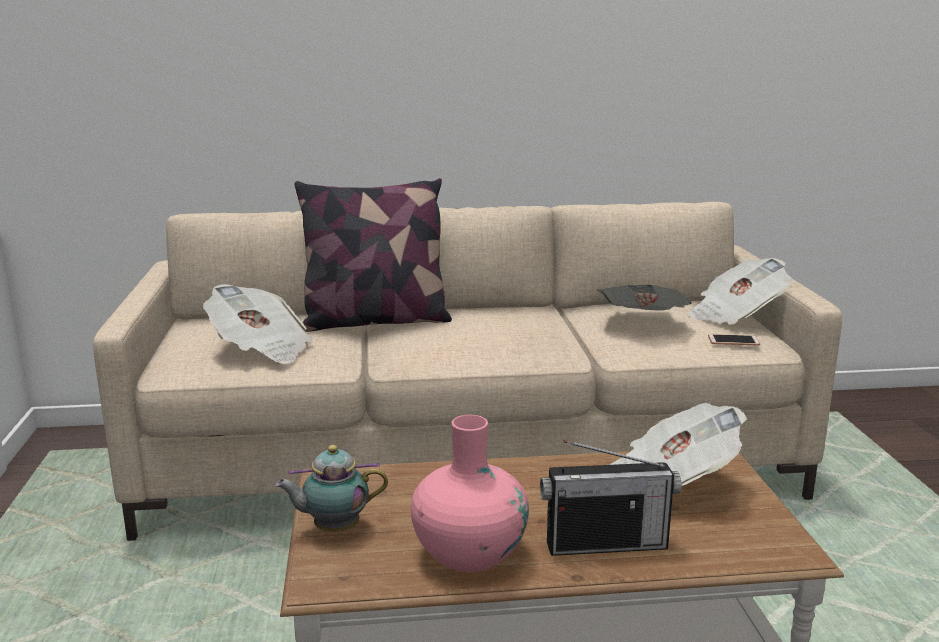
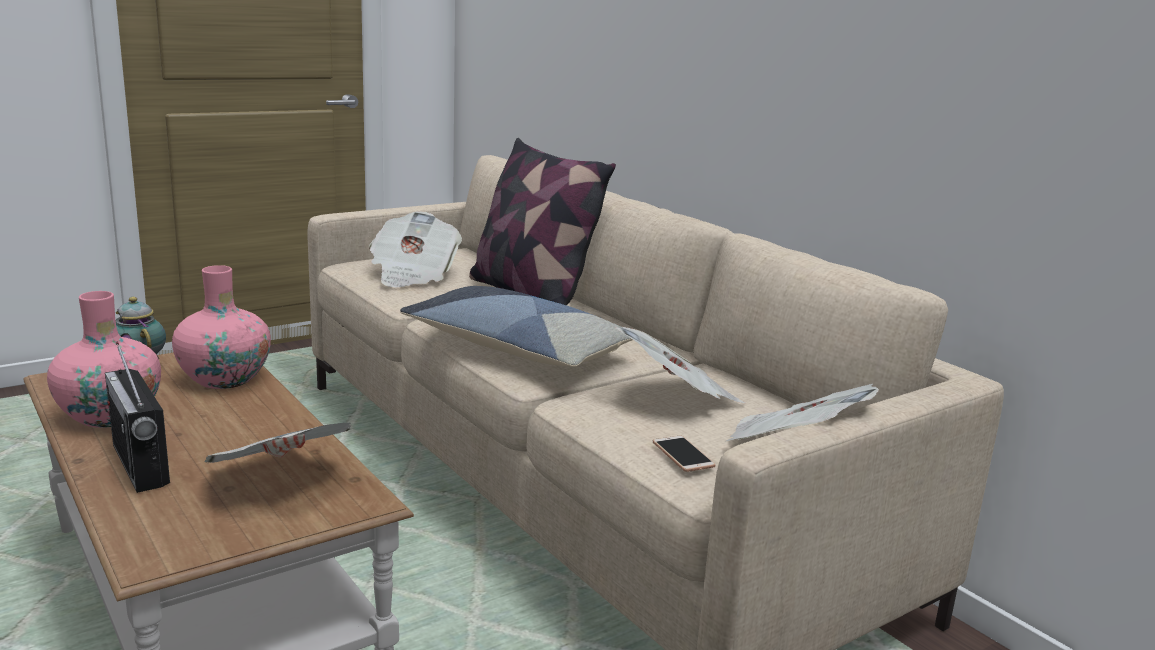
camera: 60 degrees right, 0 degrees up
none -> pink vase [172,265,271,389]
none -> pillow [400,286,633,367]

